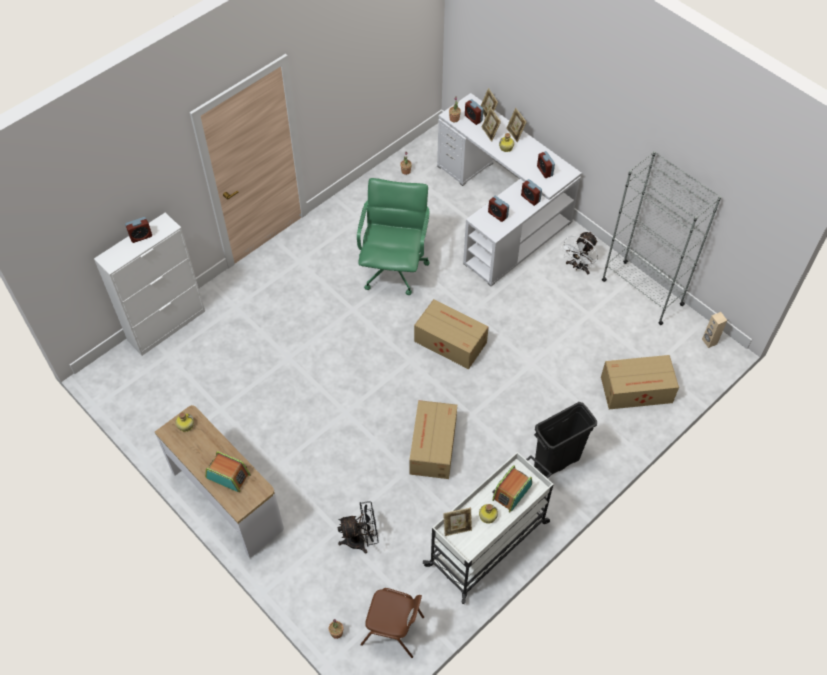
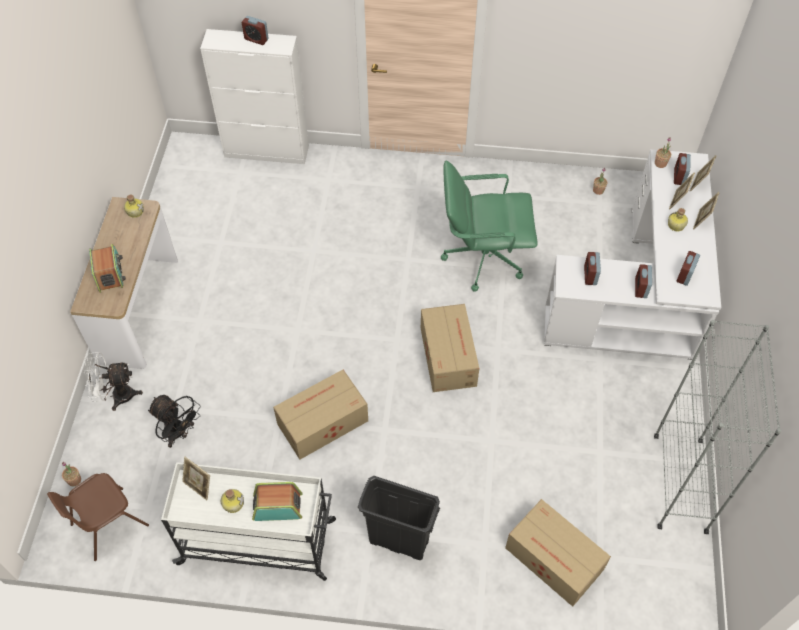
camera: 50 degrees right, 0 degrees up
green office chair [357,178,430,295] -> green office chair turned 150 degrees counterclockwise [441,161,538,292]
brown chair [360,588,424,658] -> brown chair turned 75 degrees clockwise [47,473,149,561]
white fan [560,231,598,274] -> white fan moved to [83,352,143,411]
beige speaker [702,312,727,348] -> none

